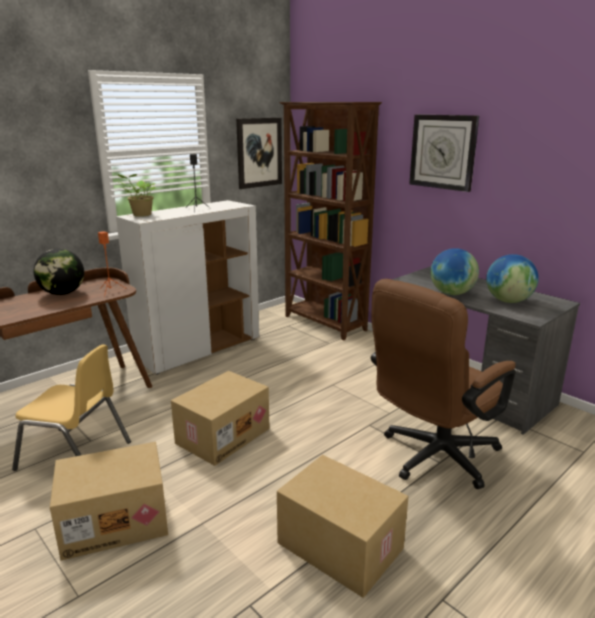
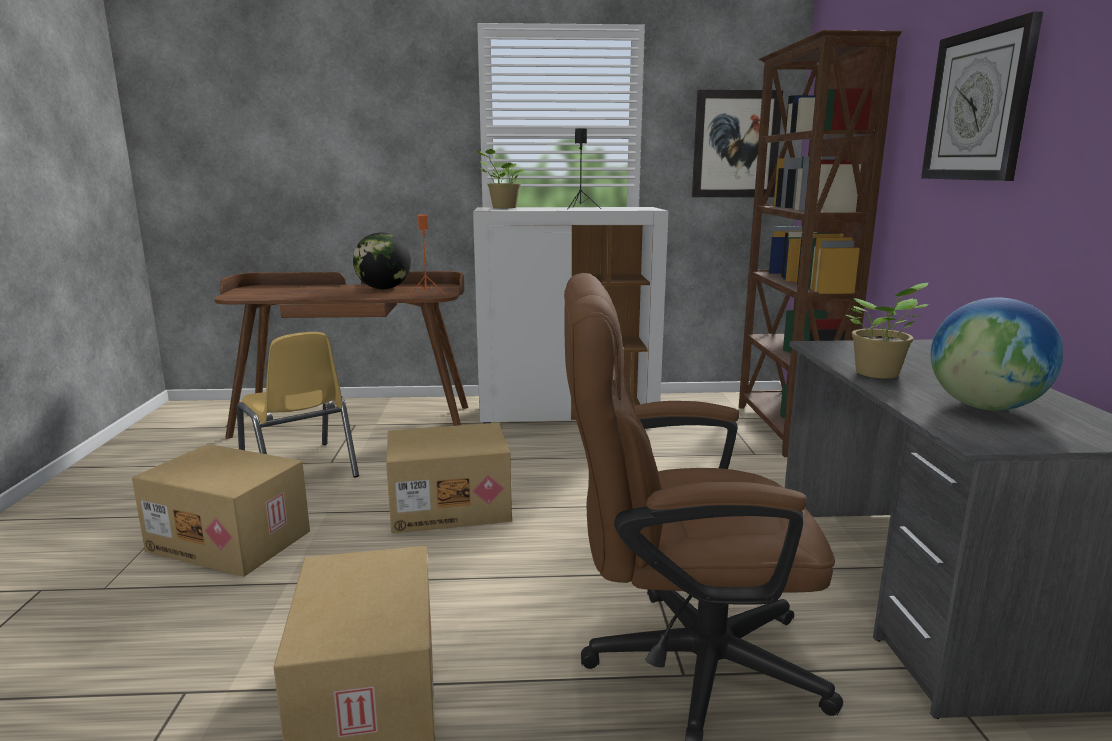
camera: 40 degrees right, 5 degrees down
globe [430,248,479,295] -> potted plant [846,282,930,379]

